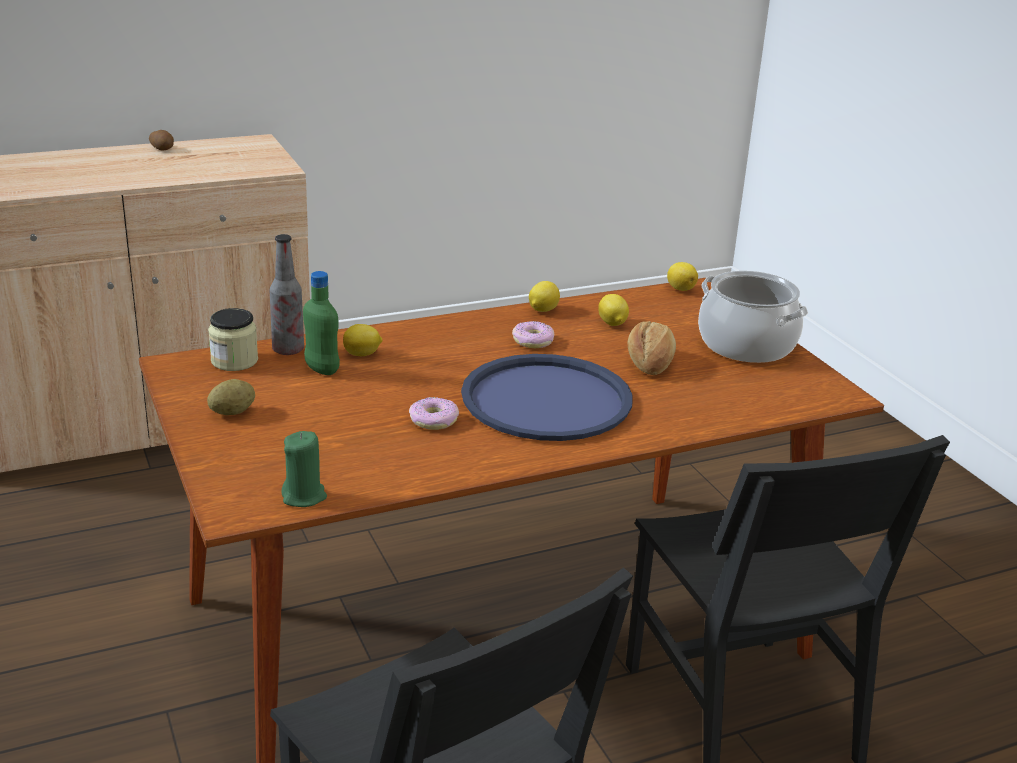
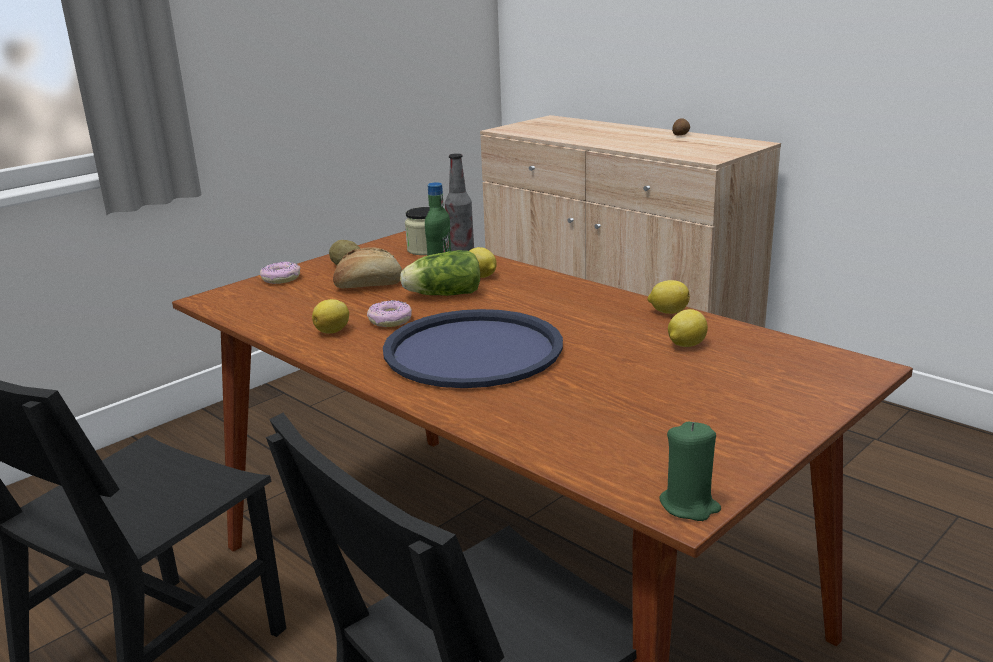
camera: 70 degrees right, 5 degrees down
green candle [281,431,327,507] -> green candle moved to [659,422,721,521]
donut [512,321,554,348] -> donut moved to [260,261,301,284]
bread [628,321,676,375] -> bread moved to [333,247,402,289]
lemon [667,262,698,291] -> lemon moved to [312,299,349,334]
cooking pot [698,270,808,363] -> none
none -> lettuce [400,250,480,296]

